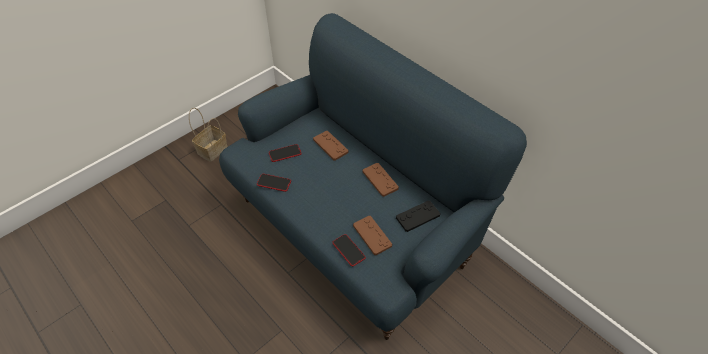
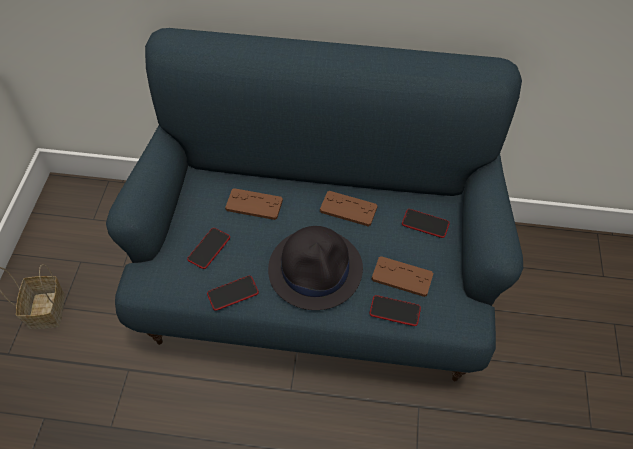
camera: 40 degrees left, 5 degrees up
black game controller [396,200,441,232] -> phone [402,209,450,238]
none -> black hat [268,226,363,310]

